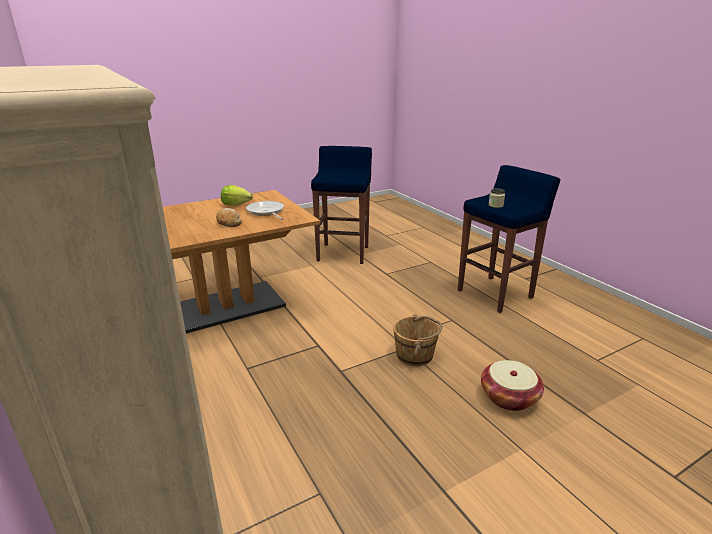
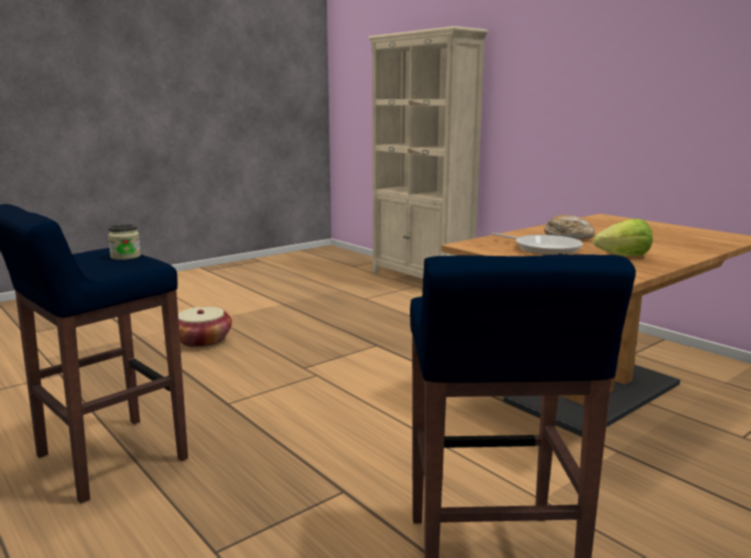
camera: 170 degrees right, 10 degrees down
brown bucket [393,314,442,366] -> none

